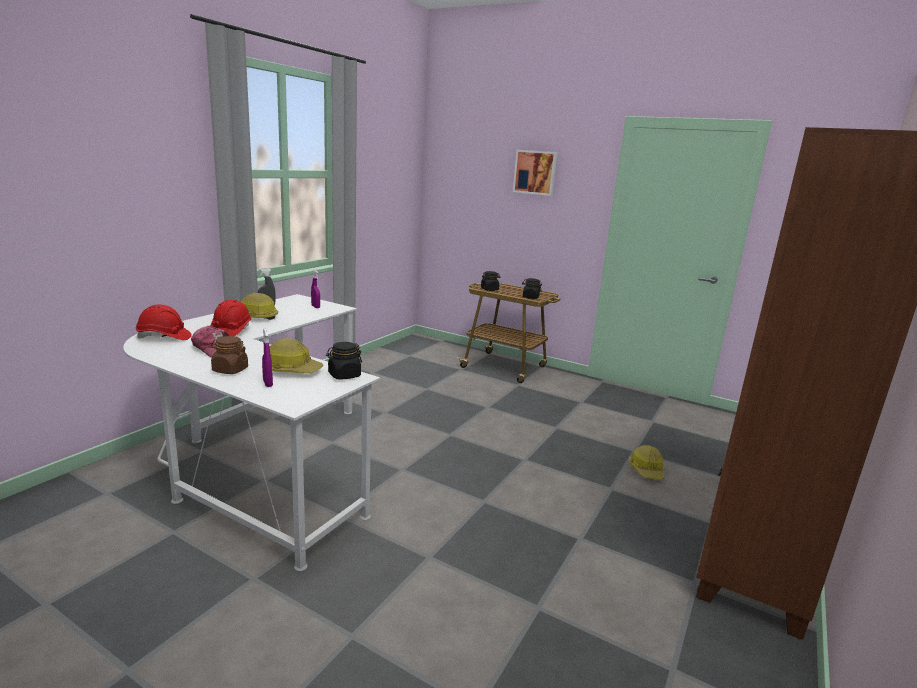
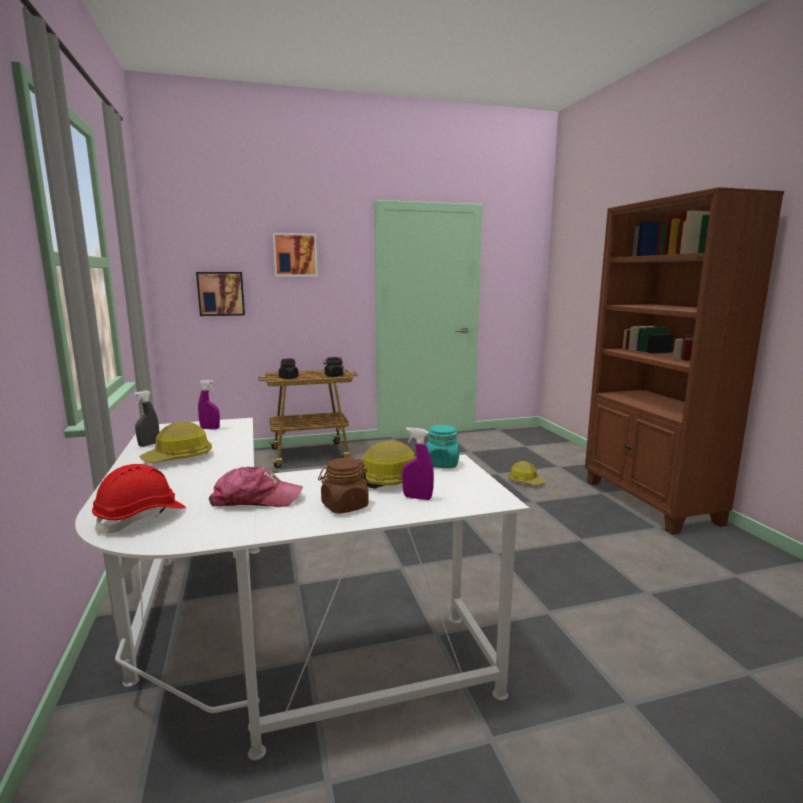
camera: 45 degrees left, 5 degrees down
red hard hat [211,300,252,336] -> none
black jar [326,342,362,380] -> turquoise jar [426,425,459,468]
none -> picture [196,272,245,316]

